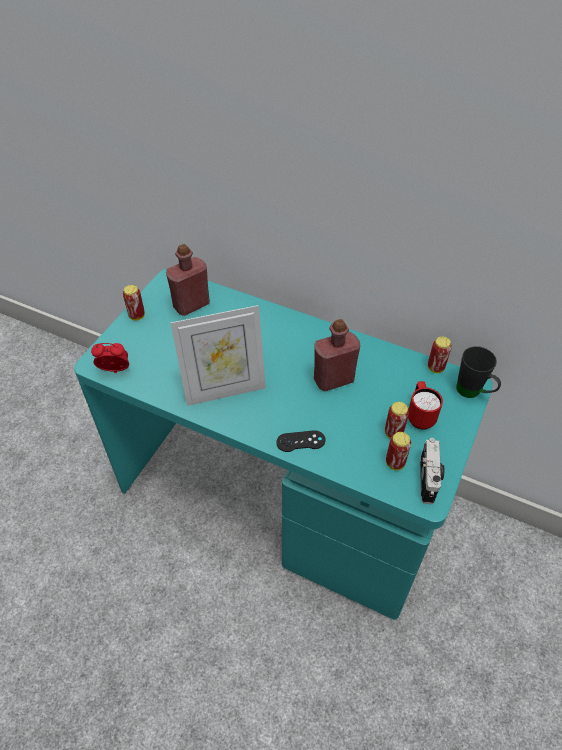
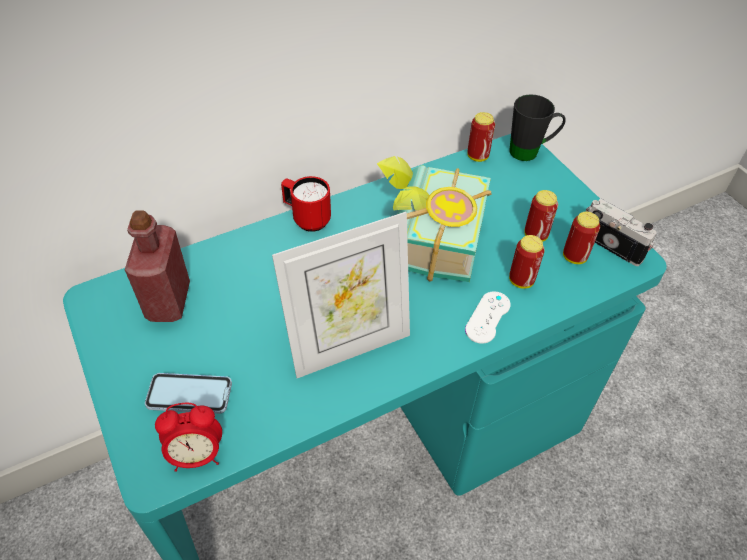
camera: 55 degrees left, 0 degrees up
alarm clock [91,343,129,373] -> alarm clock turned 135 degrees counterclockwise [155,403,222,472]
can [123,285,145,320] -> can moved to [509,235,545,289]
picture frame [171,305,266,406] -> picture frame turned 45 degrees clockwise [272,212,410,378]
black game controller [276,430,326,452] -> white game controller [465,291,511,344]
red bottle [314,319,360,392] -> book [377,156,492,282]
red mug [408,381,443,430] -> red mug moved to [281,176,331,232]
none -> phone [145,373,232,414]

